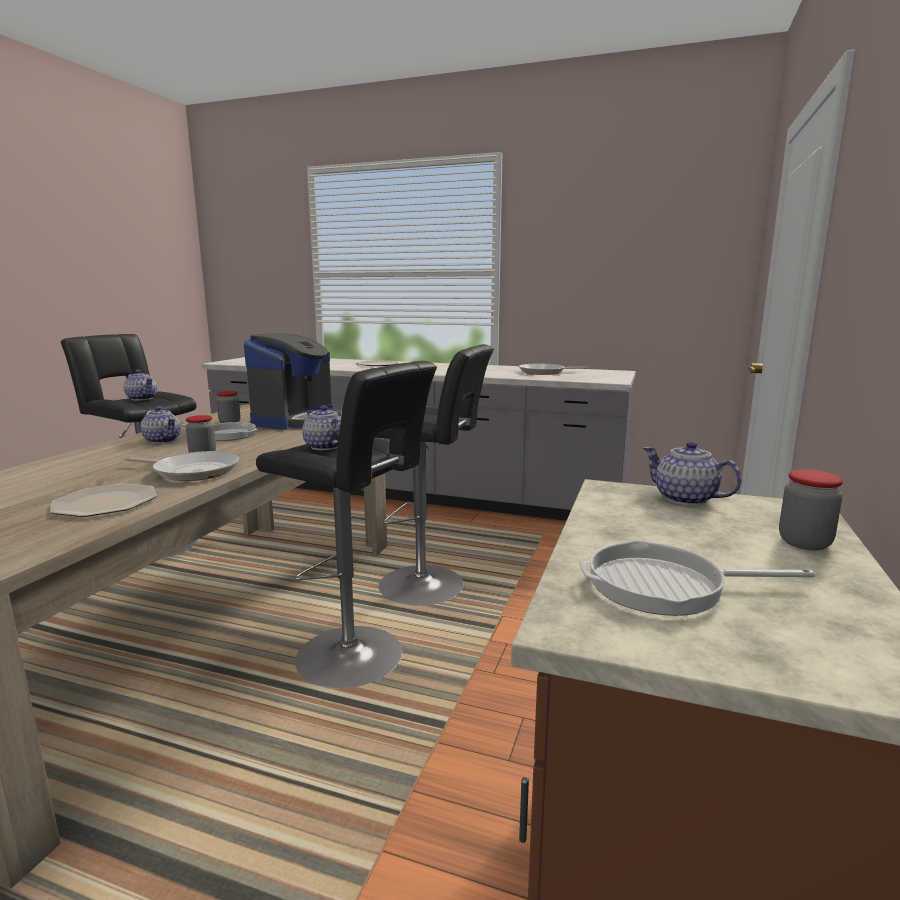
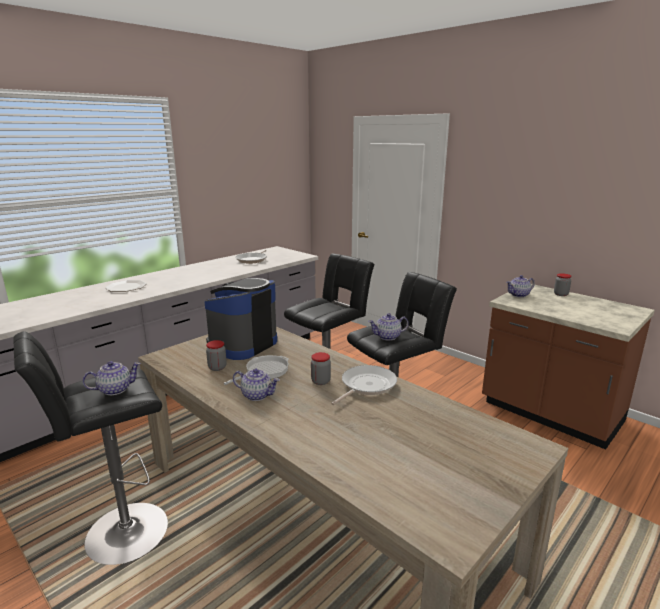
camera: 65 degrees left, 5 degrees up
plate [50,483,157,517] -> none
teapot [141,406,180,444] -> teapot turned 45 degrees clockwise [233,368,280,401]
coffee machine [244,333,341,430] -> coffee machine turned 105 degrees counterclockwise [204,278,277,360]
frying pan [579,540,815,616] -> none

